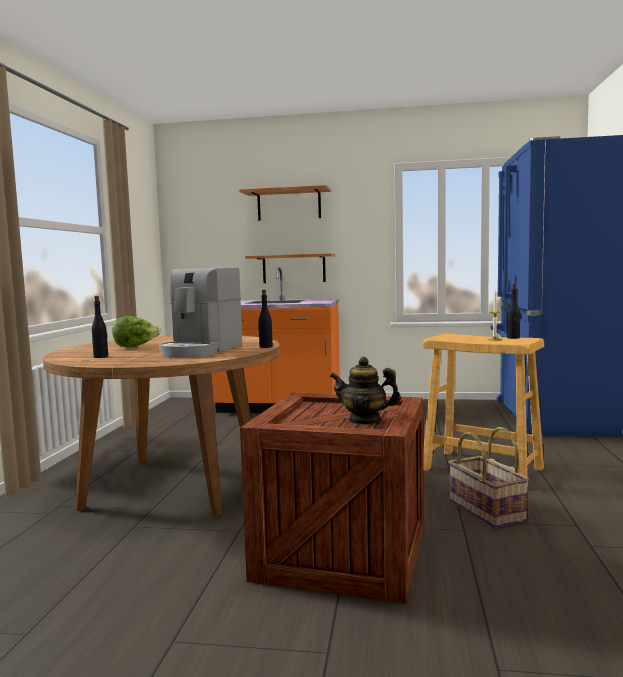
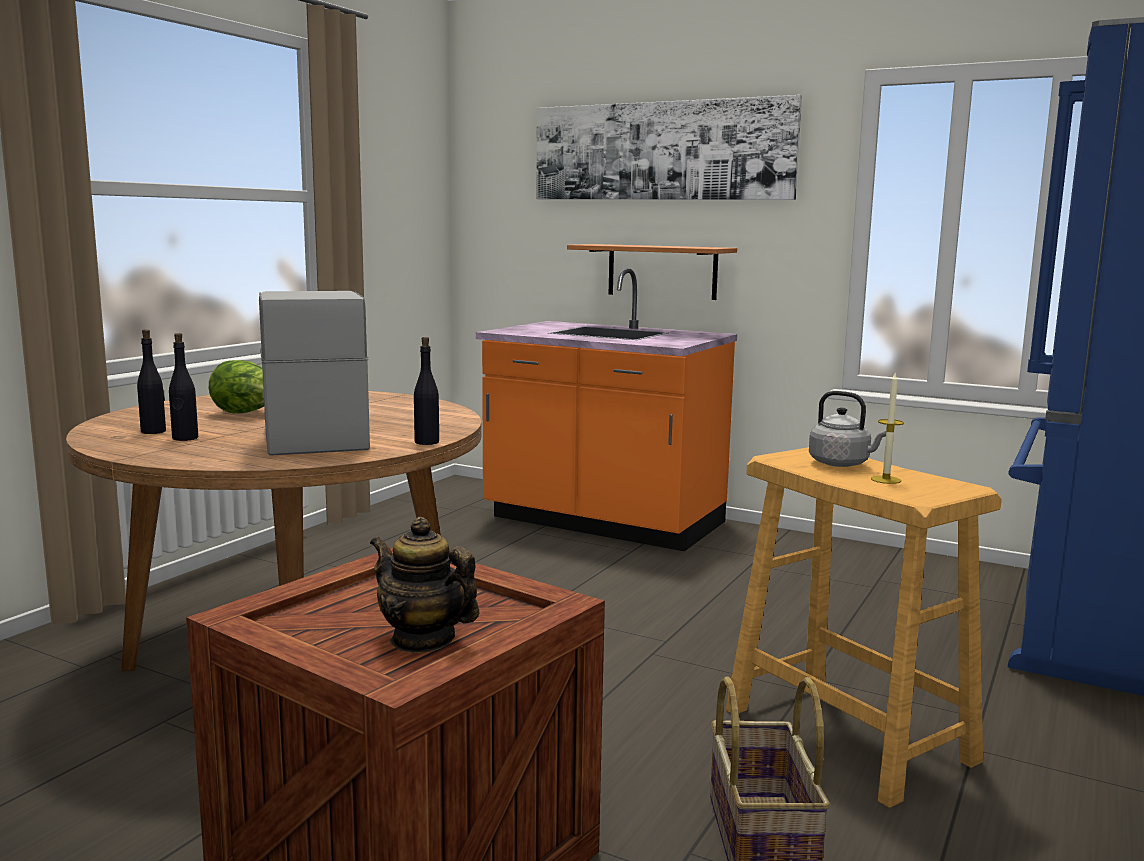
camera: 20 degrees right, 5 degrees up
coffee machine [159,268,242,358] -> coffee machine turned 120 degrees clockwise [259,291,370,456]
shelf [239,185,331,221] -> picture [536,95,802,200]
black bottle [507,284,520,339] -> black bottle moved to [169,333,198,441]
none -> grey kettle [809,391,886,467]

